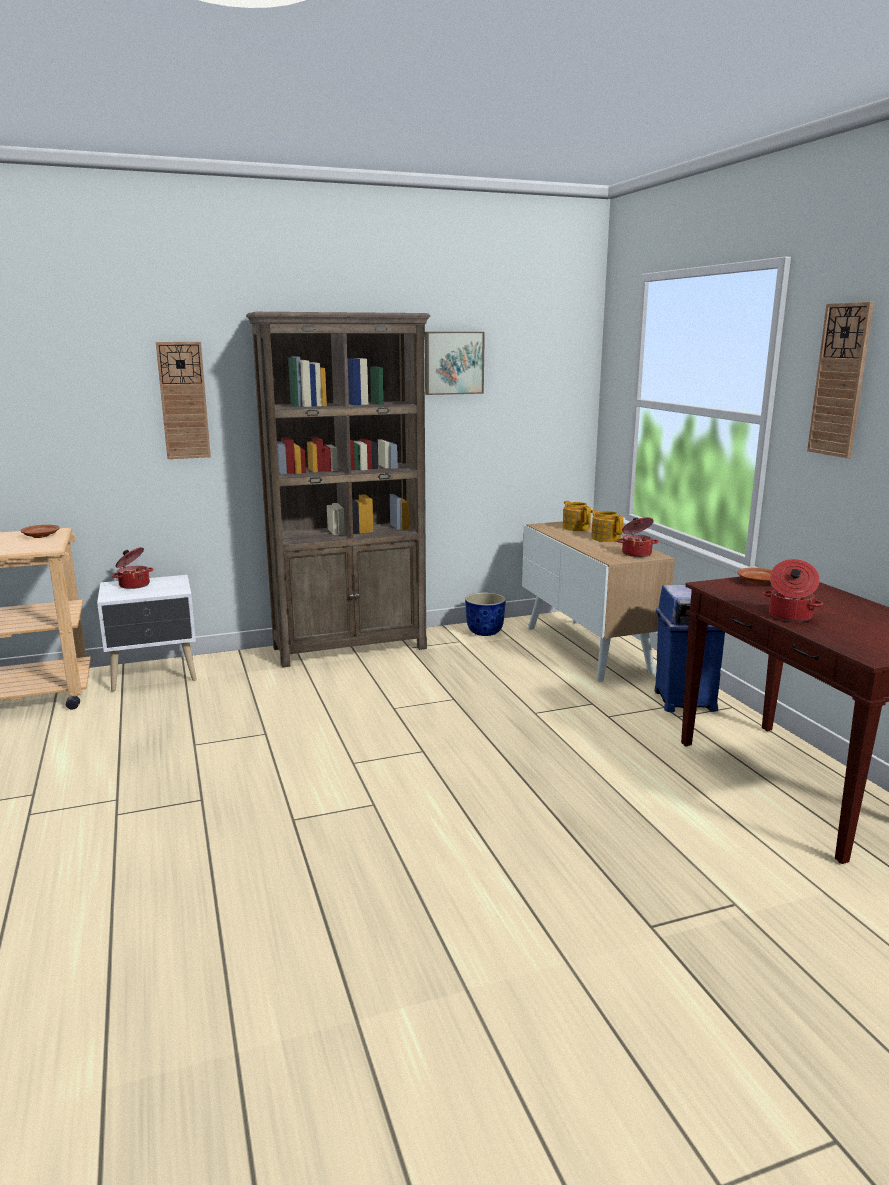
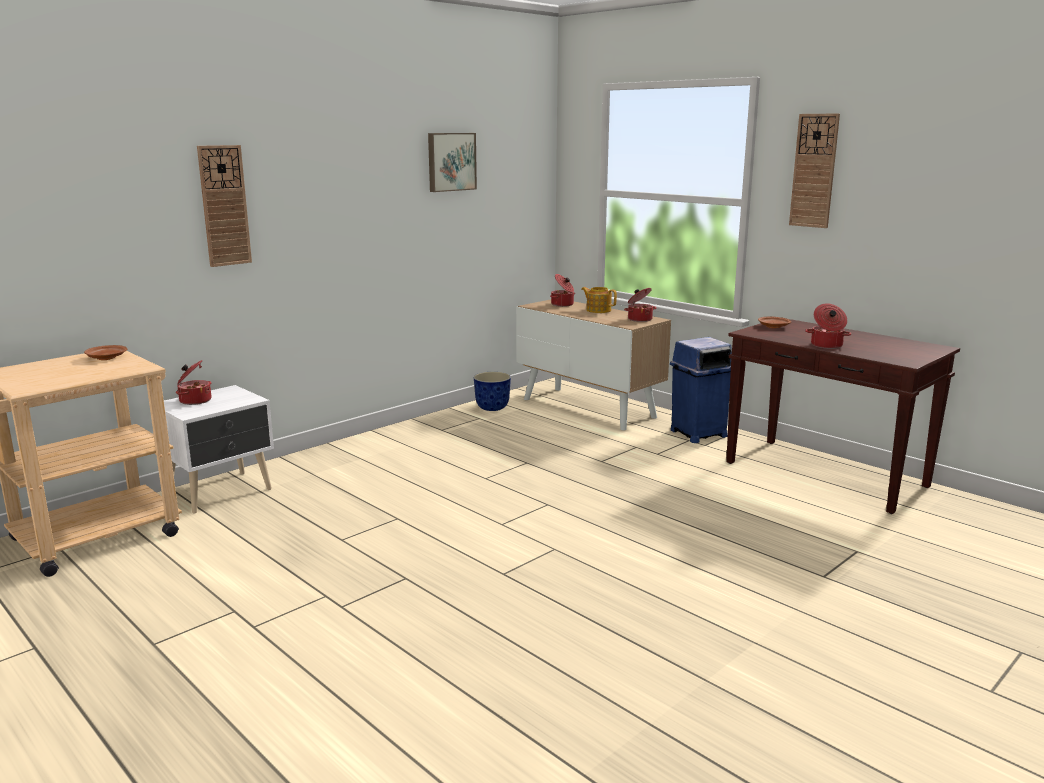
camera: 25 degrees left, 0 degrees up
brown bookcase [246,312,430,668] -> none
teapot [563,501,591,531] -> cooking pot [550,274,575,307]

